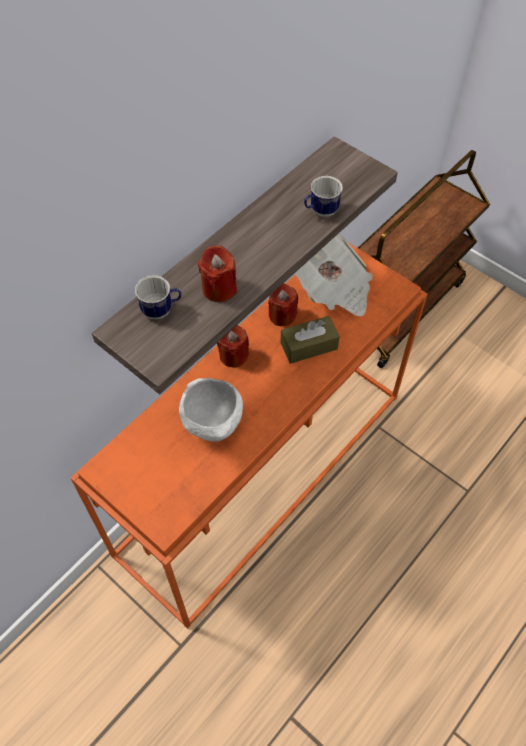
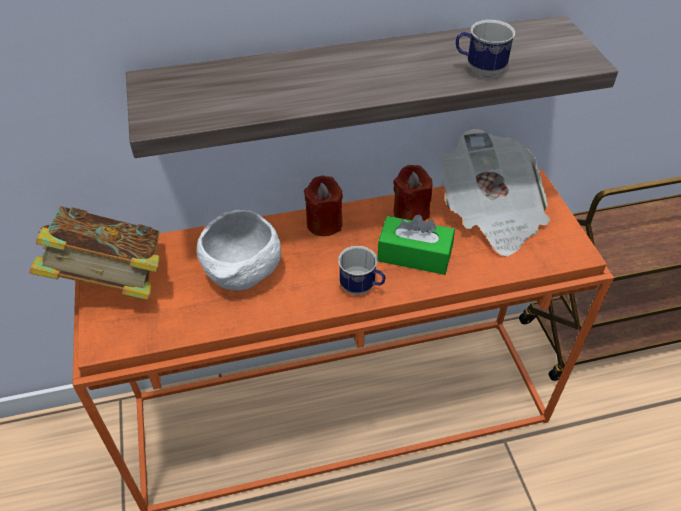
camera: 35 degrees right, 10 degrees down
mug [135,275,182,319] -> mug moved to [338,246,385,295]
red candle [198,245,237,302] -> none
brown tissue box [280,316,340,364] -> green tissue box [377,215,455,275]
none -> book [29,206,160,300]

